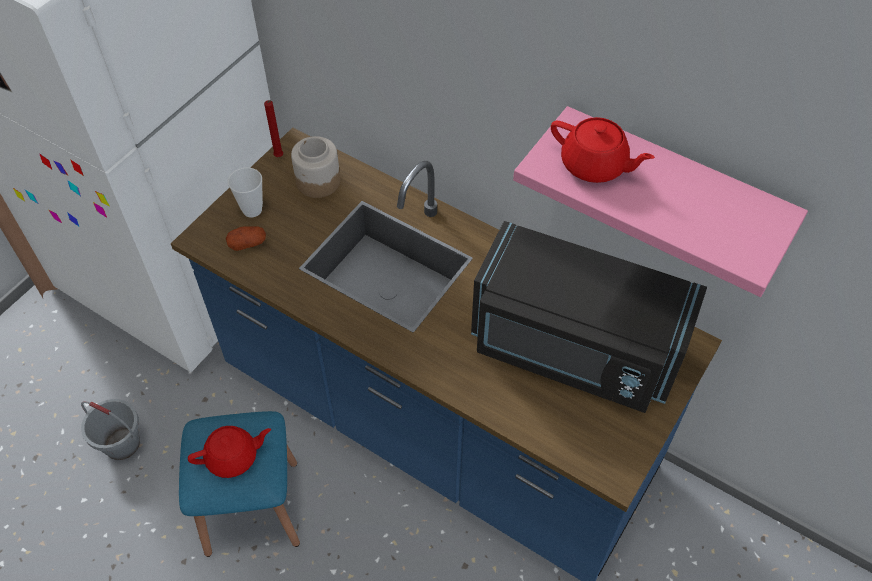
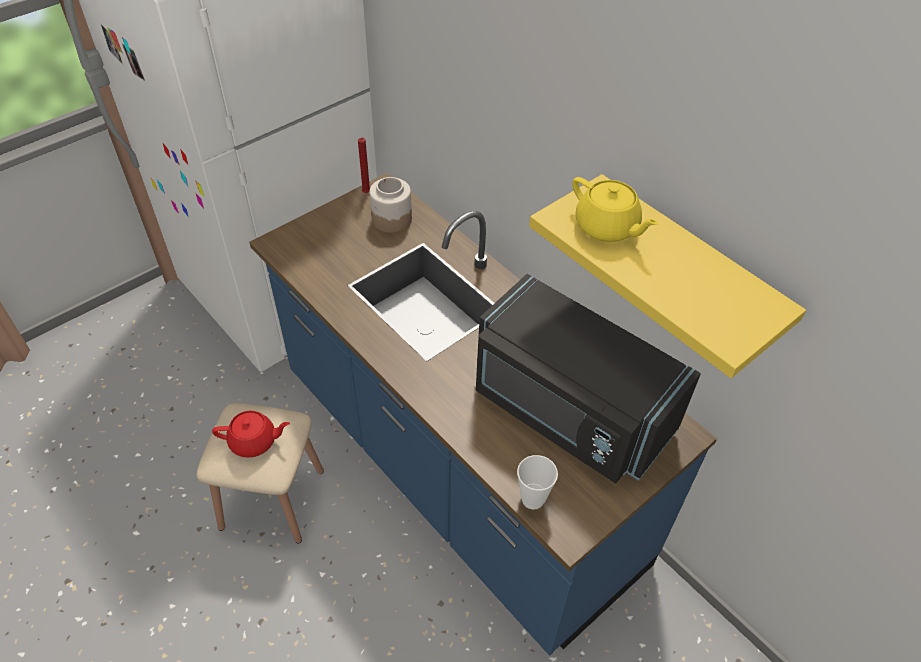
camera: 15 degrees right, 5 degrees down
grey bucket [81,399,140,460] -> none
blue stool [179,411,300,557] -> beige stool [196,403,324,544]
potato [226,226,266,251] -> none
cup [228,167,263,217] -> cup moved to [517,455,558,509]
pink shelf [513,106,808,297] -> yellow shelf [529,174,806,378]
red teapot [551,117,655,183] -> yellow teapot [572,177,659,242]

